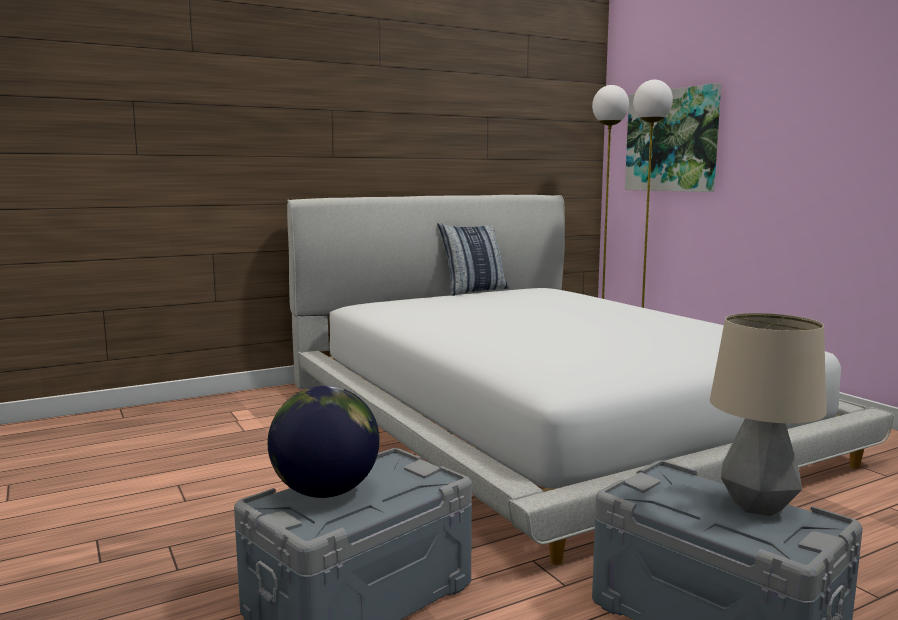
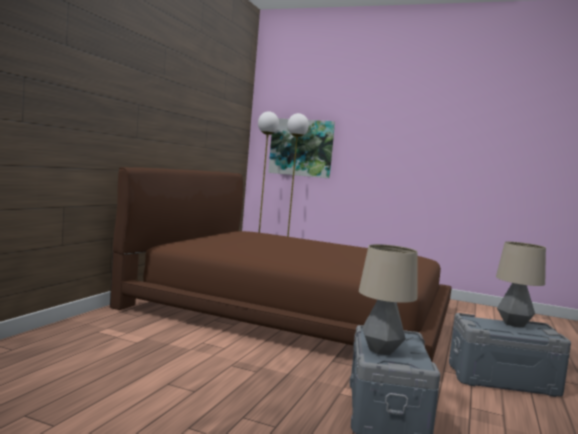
camera: 40 degrees left, 5 degrees down
globe [268,386,379,498] -> table lamp [359,244,418,355]
white bed [287,195,894,565] -> brown bed [110,167,452,362]
pillow [437,223,509,296] -> none

